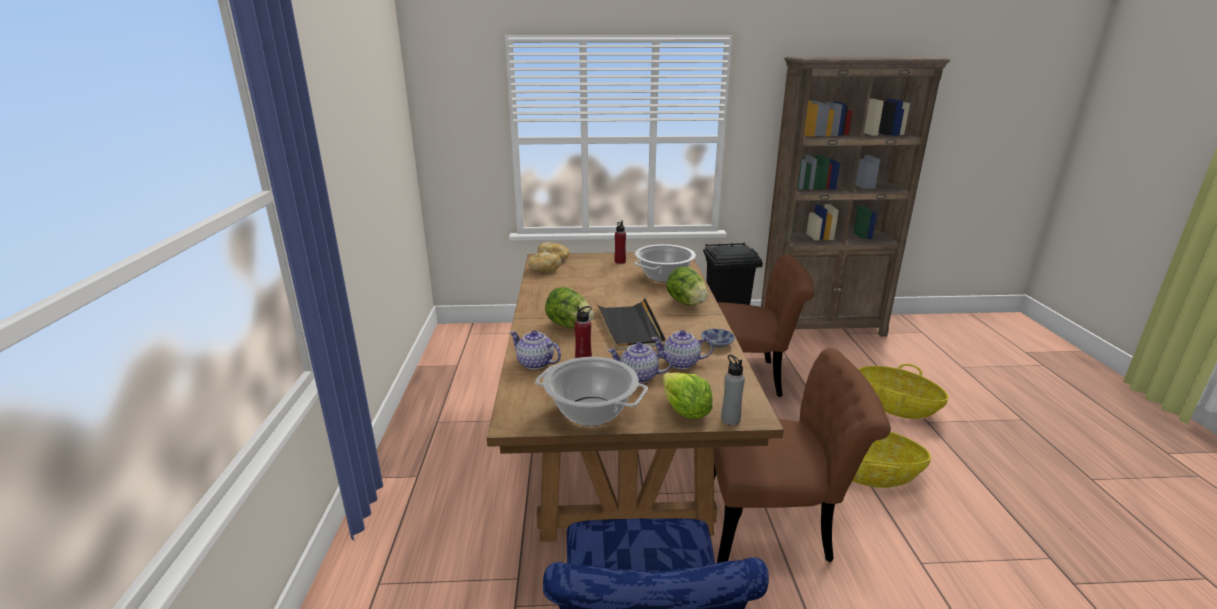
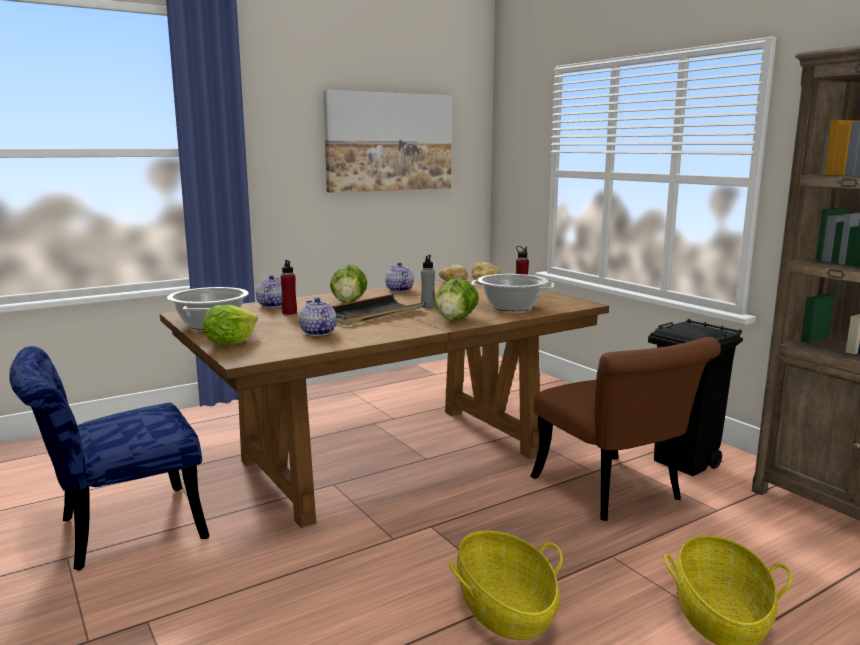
camera: 60 degrees right, 10 degrees down
teapot [608,342,672,383] -> teapot moved to [385,263,414,292]
bowl [701,329,735,348] -> none
brown chair [714,348,891,563] -> none
grey bottle [721,354,745,425] -> grey bottle moved to [421,255,435,308]
none -> picture [323,90,452,193]

